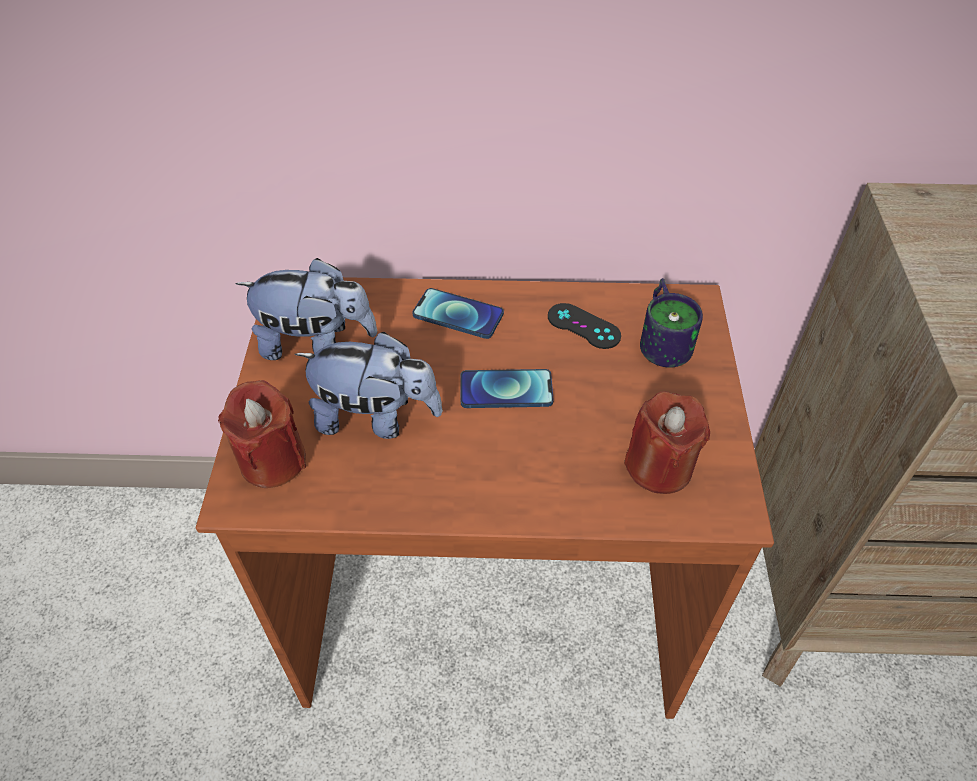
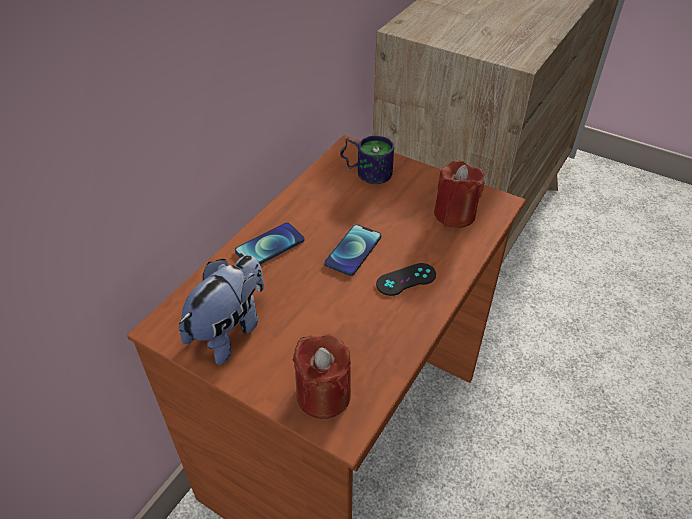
camera: 60 degrees left, 5 degrees down
plush toy [295,332,443,439] -> none
black game controller [548,303,621,349] -> black game controller moved to [376,263,436,296]

